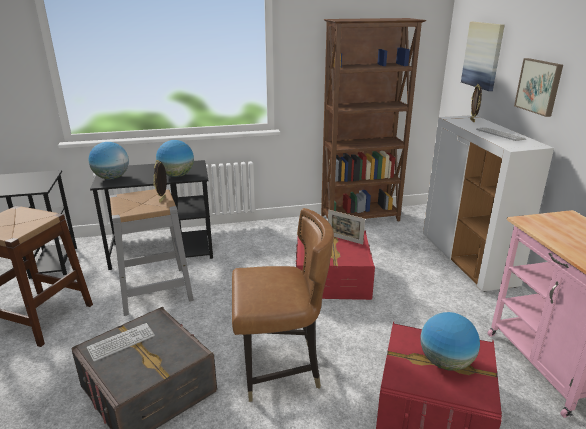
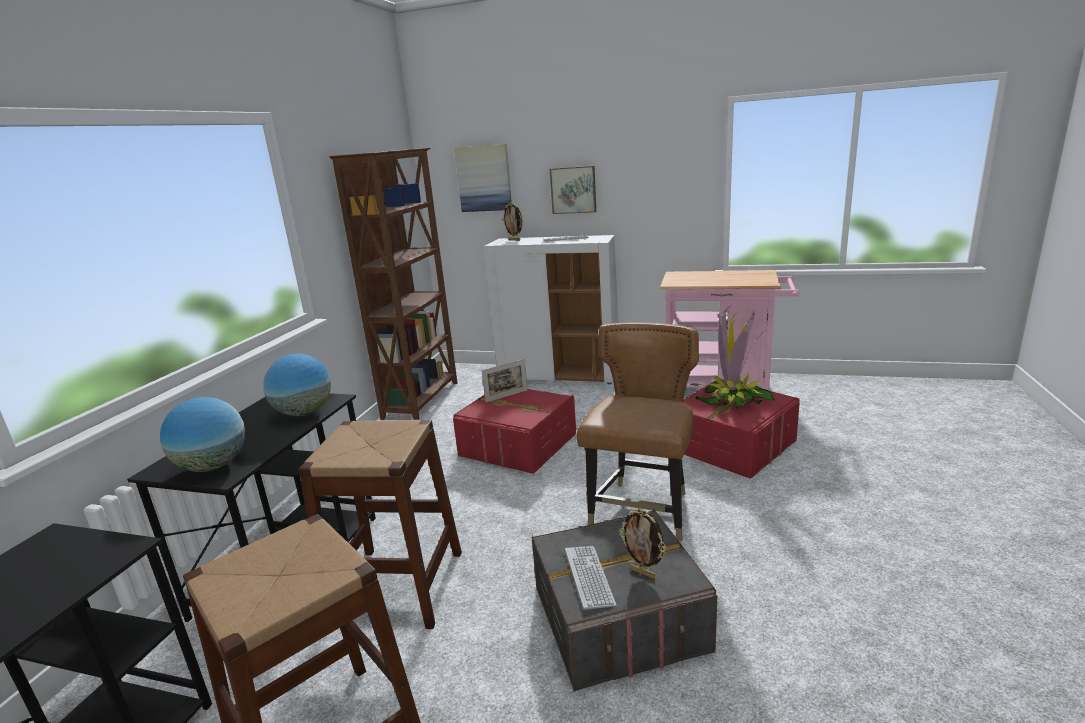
camera: 60 degrees left, 5 degrees down
grey stool [110,188,194,316] -> brown stool [299,420,462,629]
picture frame [153,160,167,203] -> picture frame moved to [619,508,666,579]
globe [420,312,480,371] -> potted plant [690,306,775,408]

